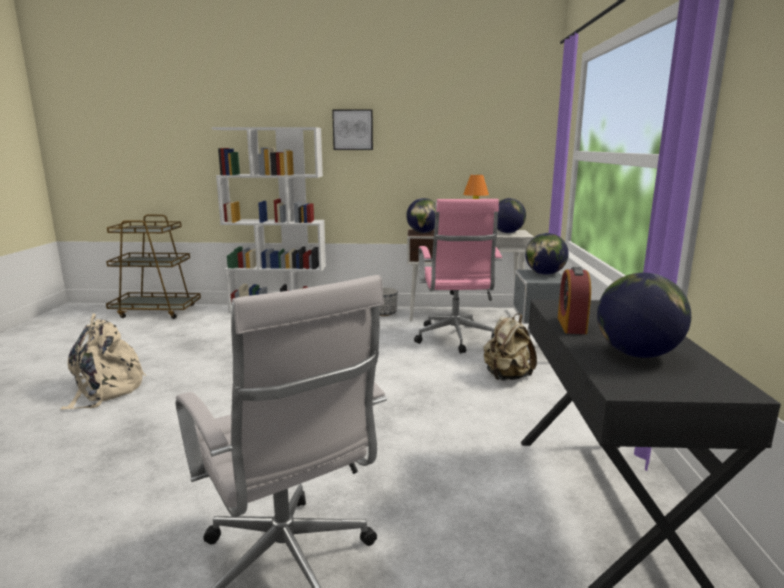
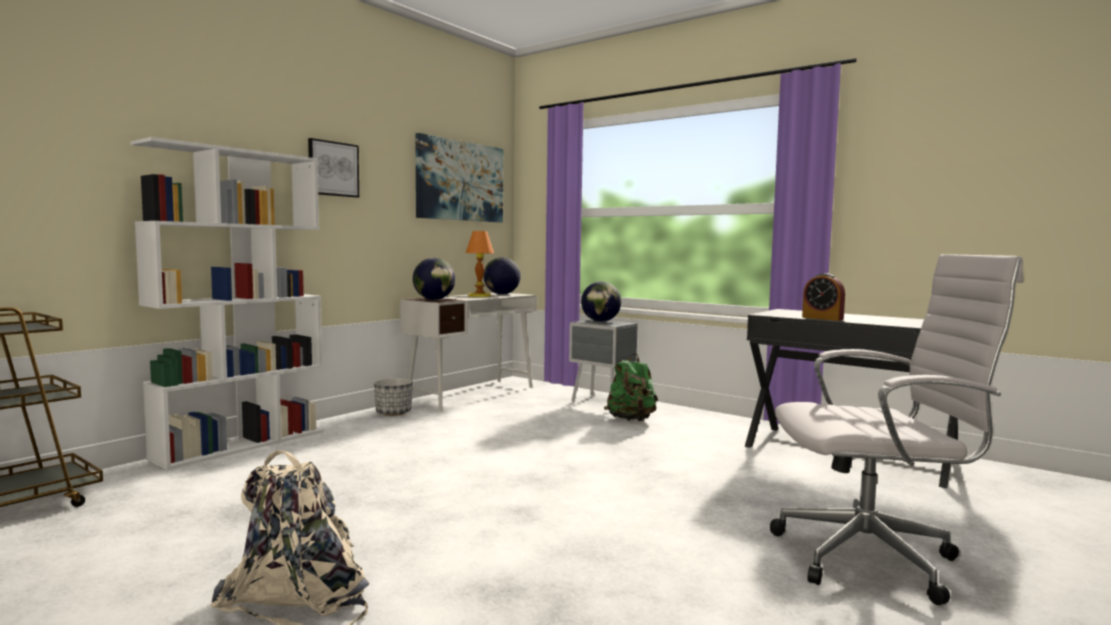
camera: 55 degrees left, 10 degrees down
pink office chair [414,199,502,353] -> none
beige backpack [483,313,537,381] -> green backpack [604,353,658,421]
globe [597,273,692,358] -> none
none -> picture [415,133,503,222]

